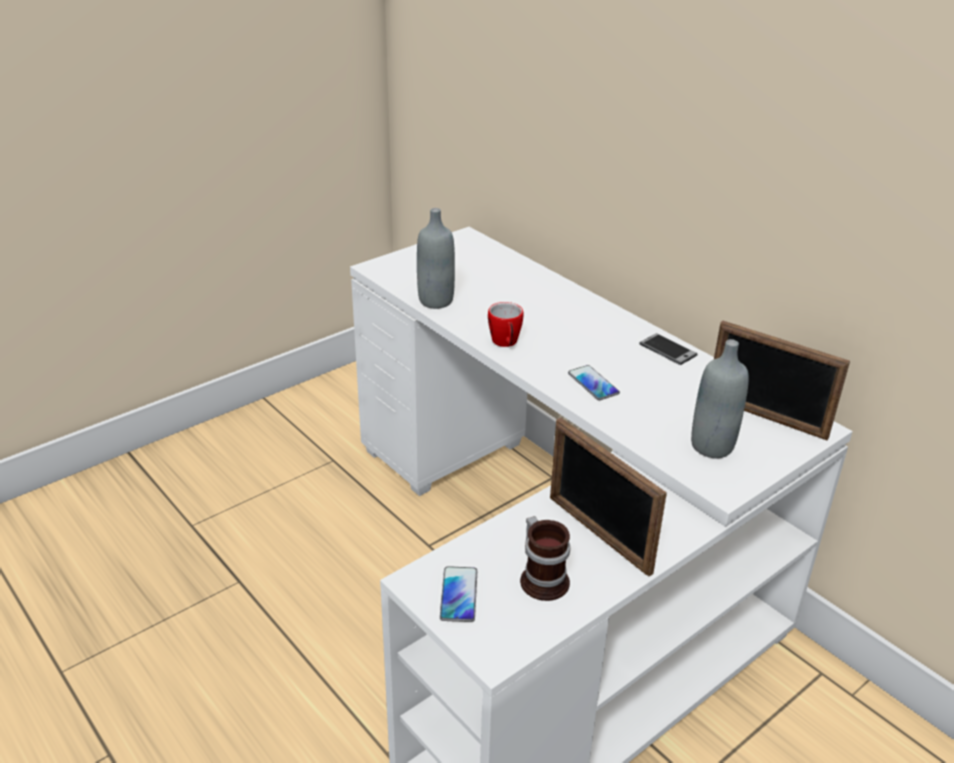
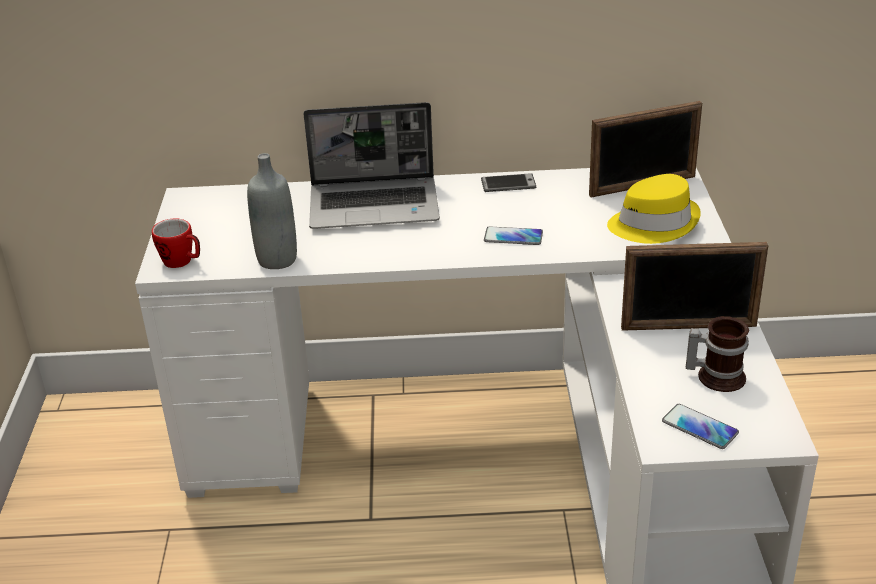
camera: 50 degrees left, 0 degrees up
mug [488,302,524,347] -> mug moved to [152,218,200,268]
grey bottle [691,339,749,459] -> yellow hat [607,174,701,244]
none -> laptop [304,102,440,229]

